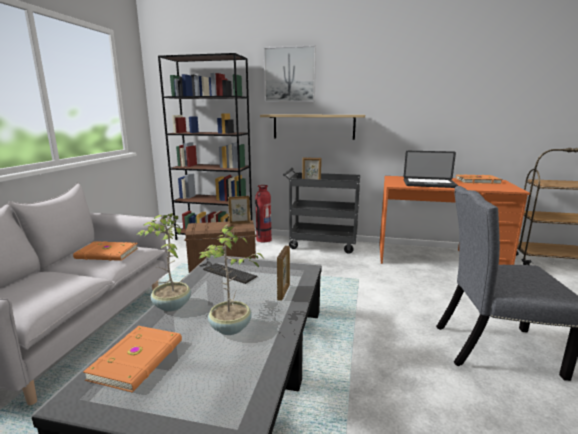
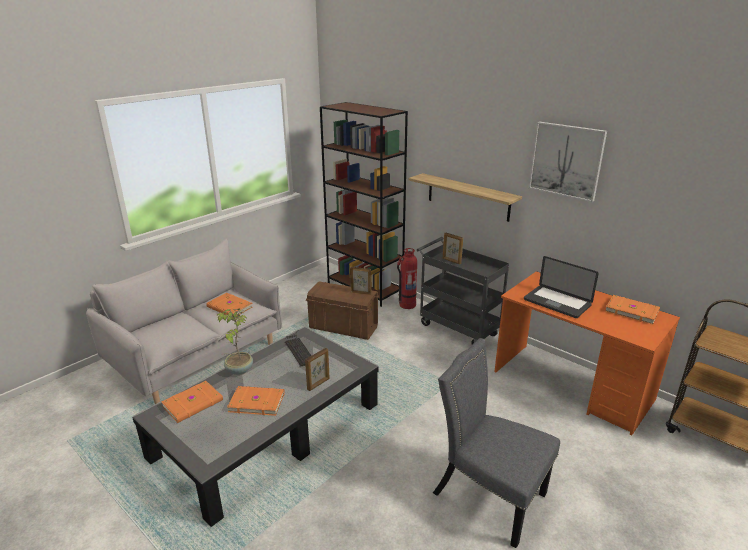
camera: 30 degrees right, 10 degrees up
potted plant [199,224,263,335] -> orange book [227,386,285,416]
picture [264,45,316,102] -> picture moved to [529,122,607,202]

